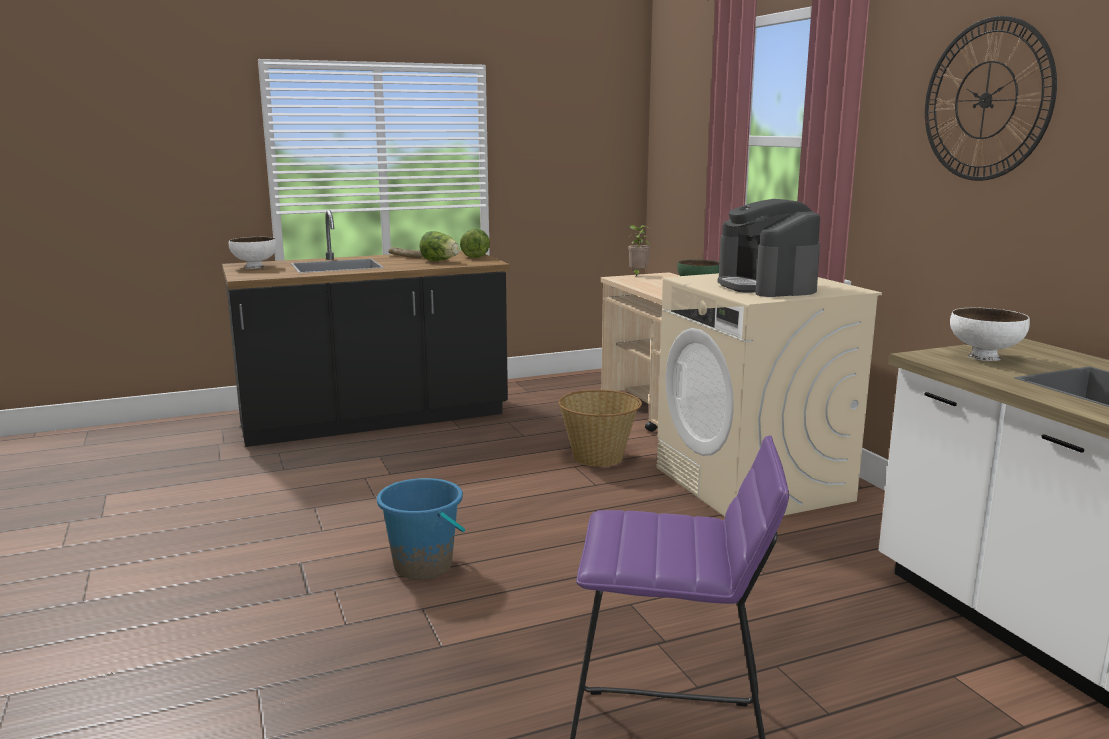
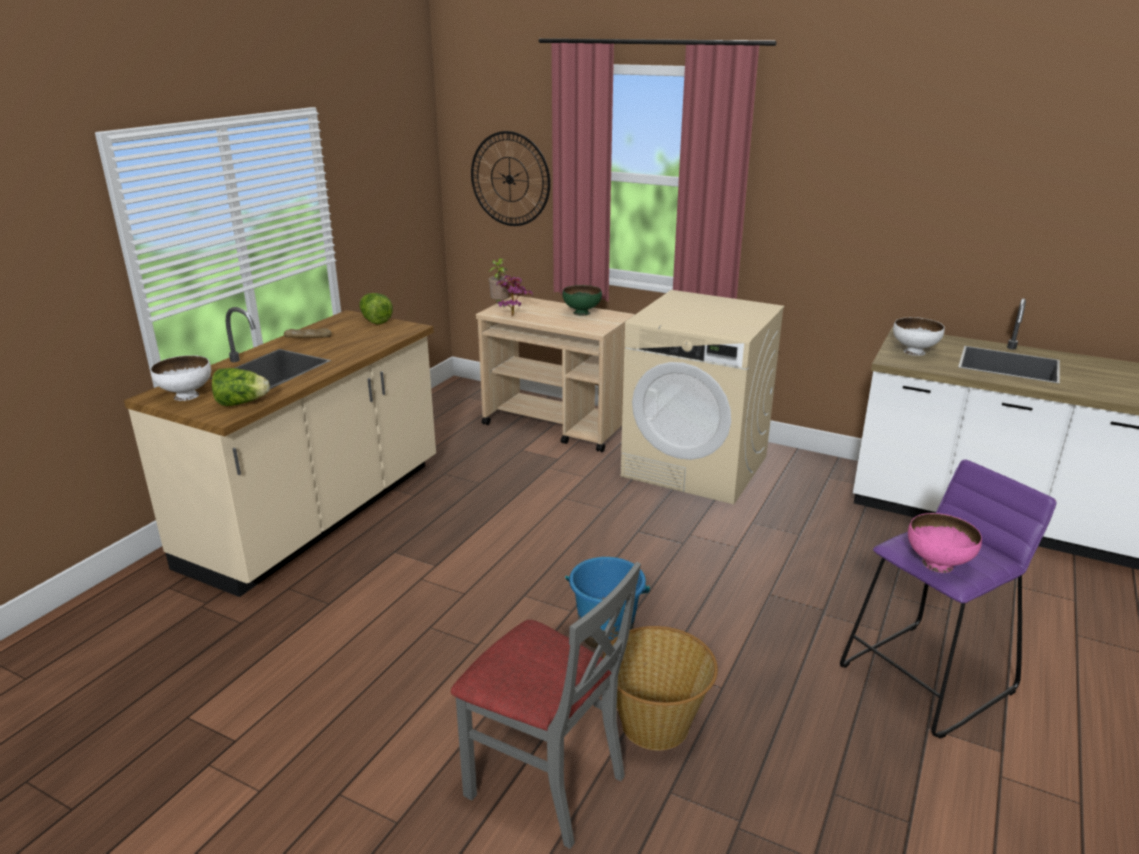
camera: 40 degrees left, 10 degrees up
black counter [222,210,510,447] -> beige counter [124,307,436,597]
lettuce [419,231,460,261] -> lettuce moved to [212,368,270,406]
basket [558,390,642,467] -> basket moved to [603,626,718,750]
coffee machine [718,199,820,297] -> none
wall clock [925,16,1057,181] -> wall clock moved to [471,131,550,226]
none -> grey chair [451,562,641,849]
none -> potted plant [497,275,533,316]
none -> pink bowl [908,513,982,573]

